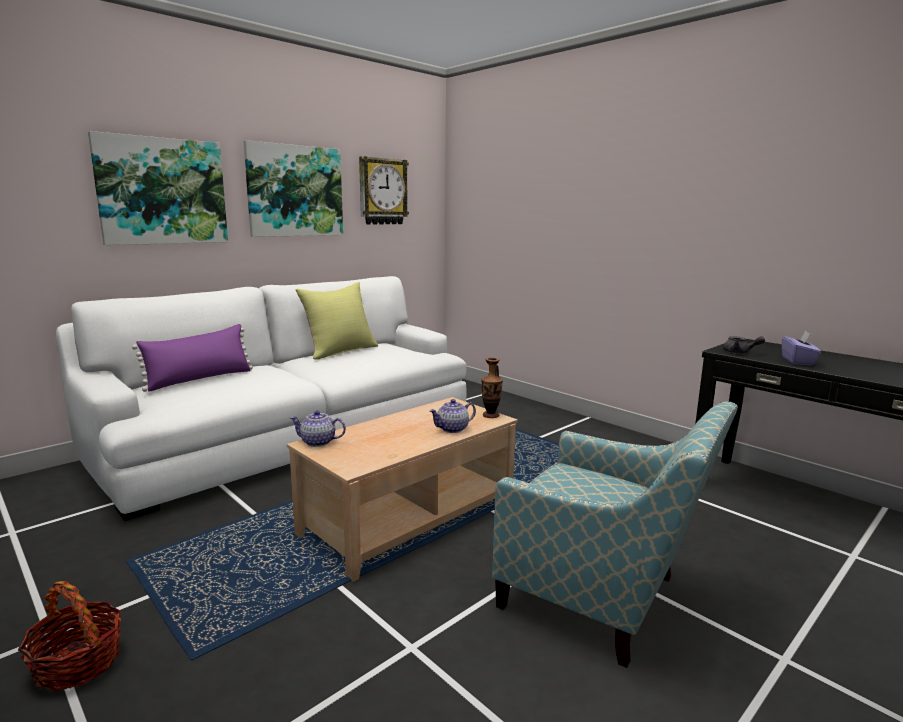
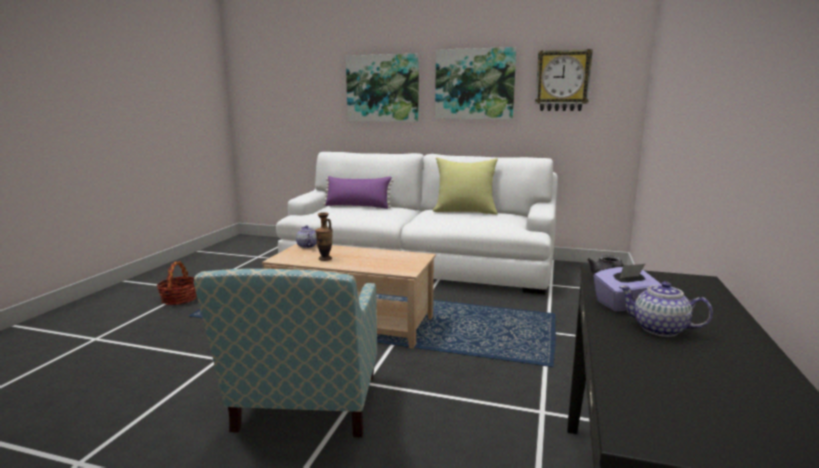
camera: 60 degrees right, 0 degrees up
teapot [429,399,476,433] -> teapot moved to [619,281,713,337]
vase [481,358,503,418] -> vase moved to [315,212,333,261]

